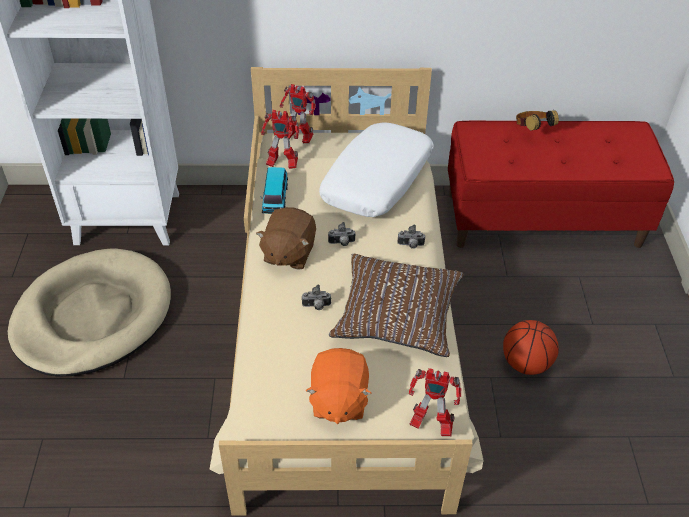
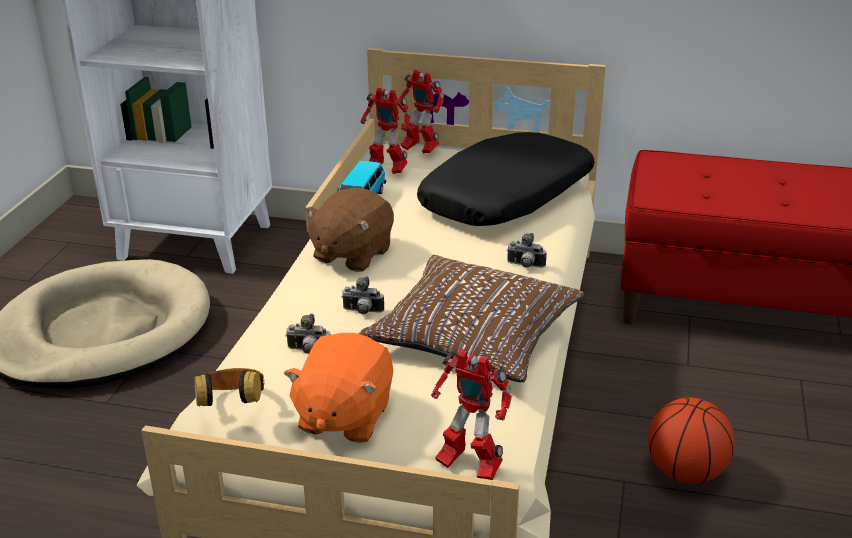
camera: 15 degrees right, 15 degrees down
white pillow [319,122,434,217] -> black pillow [417,132,595,226]
camera [328,222,356,246] -> camera moved to [285,314,330,354]
headphones [516,110,559,131] -> headphones moved to [195,368,264,407]

